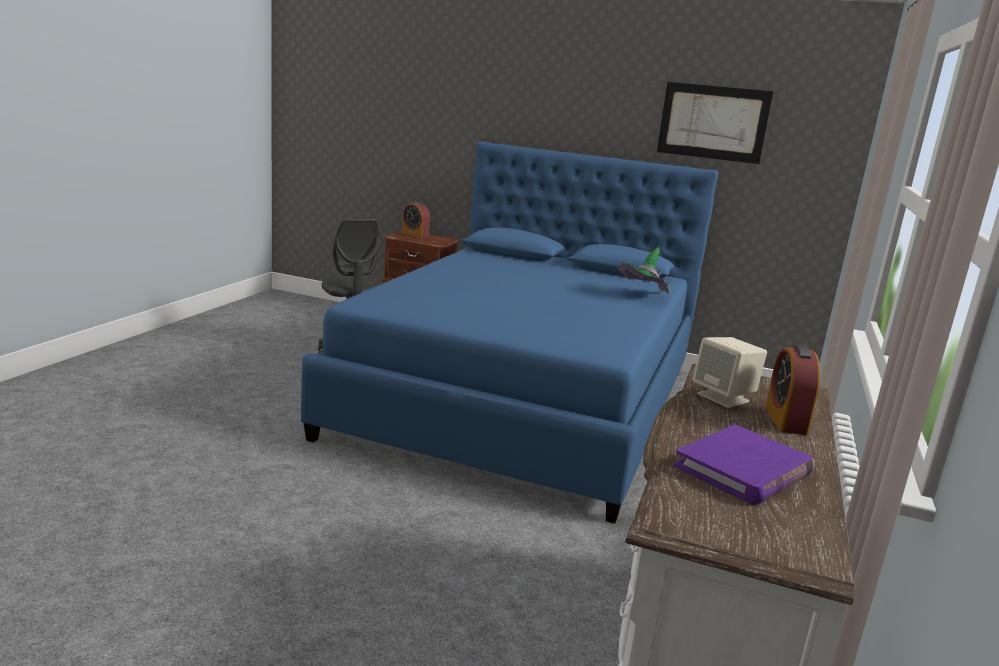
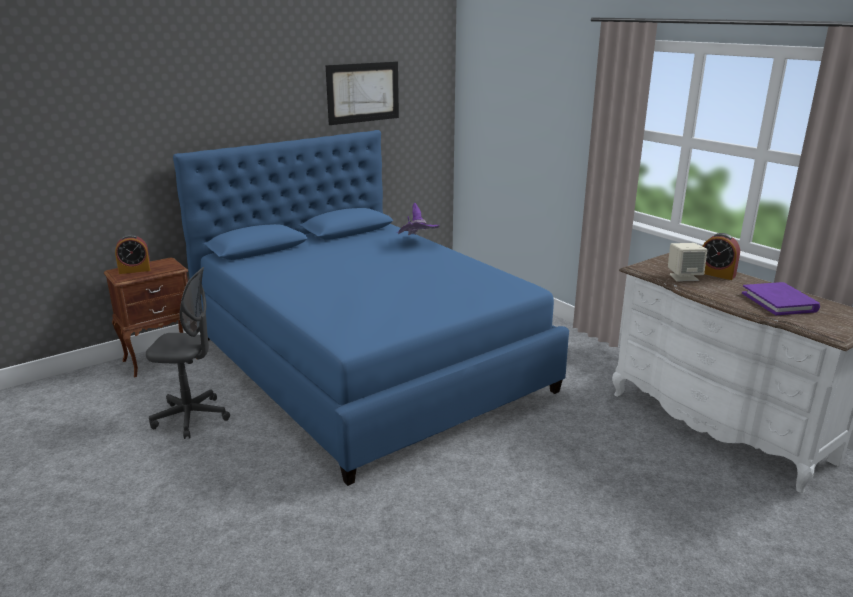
camera: 55 degrees left, 5 degrees up
green hat [618,247,671,294] -> purple hat [397,203,440,235]

